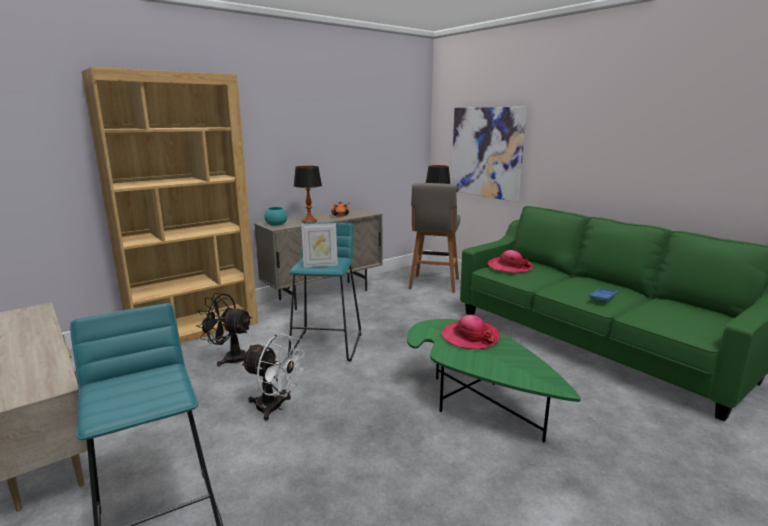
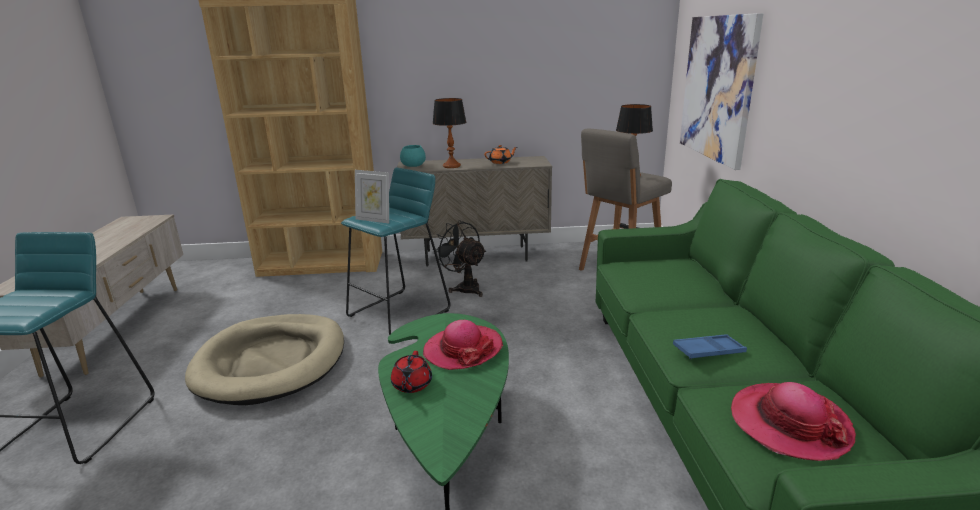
camera: 35 degrees right, 5 degrees up
black fan [196,293,252,366] -> black fan moved to [435,220,486,297]
white fan [241,333,305,421] -> beige dog bed [185,314,344,405]
hat [488,250,533,273] -> hat moved to [731,382,856,461]
none -> red teapot [391,351,432,393]

